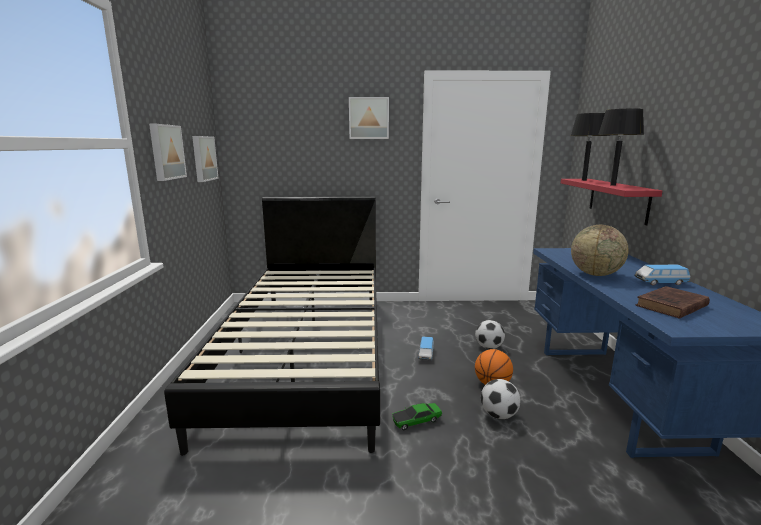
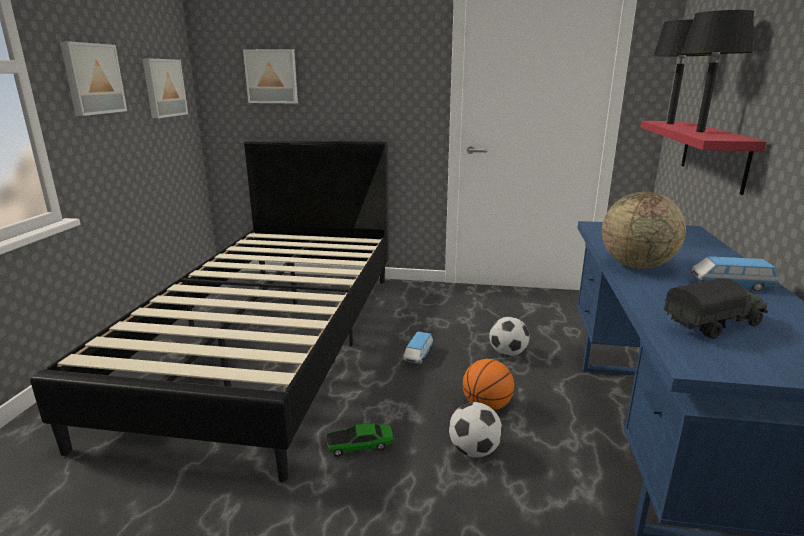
camera: 10 degrees right, 5 degrees up
picture [349,97,389,139] -> picture moved to [243,49,298,103]
brown book [636,286,710,318] -> toy truck [664,278,768,339]

